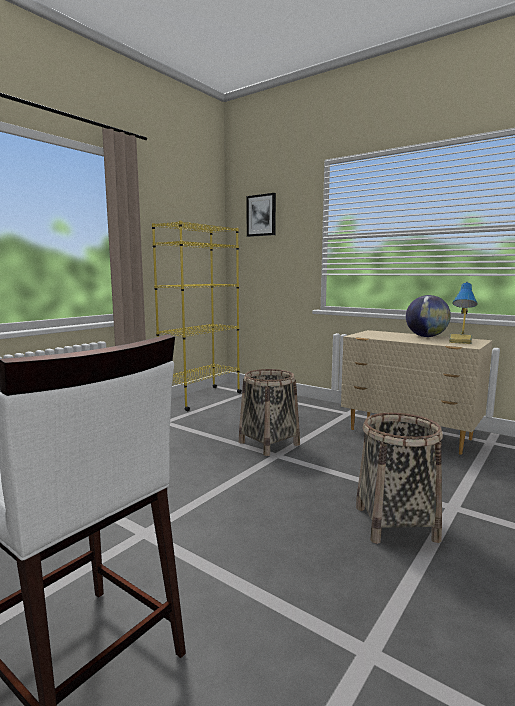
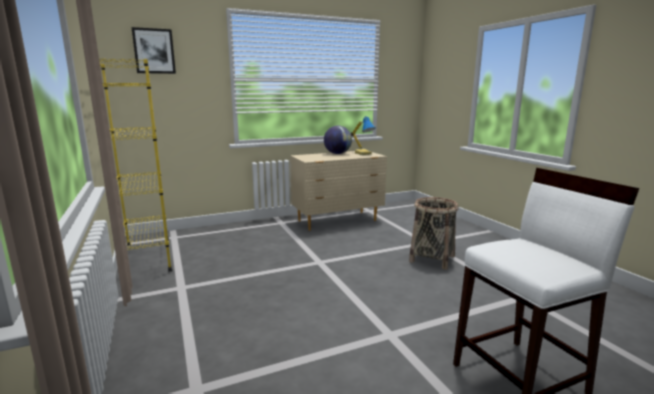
camera: 60 degrees left, 5 degrees up
basket [239,369,300,456] -> none

